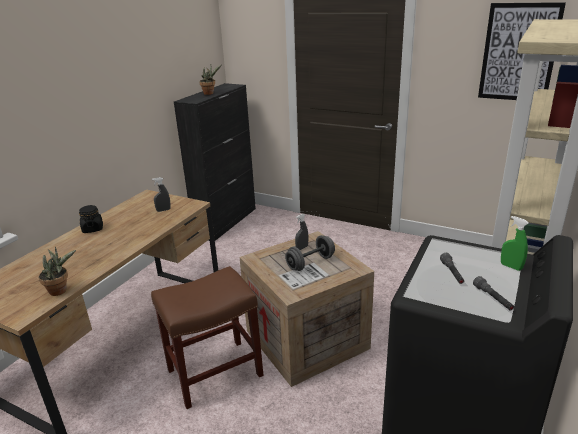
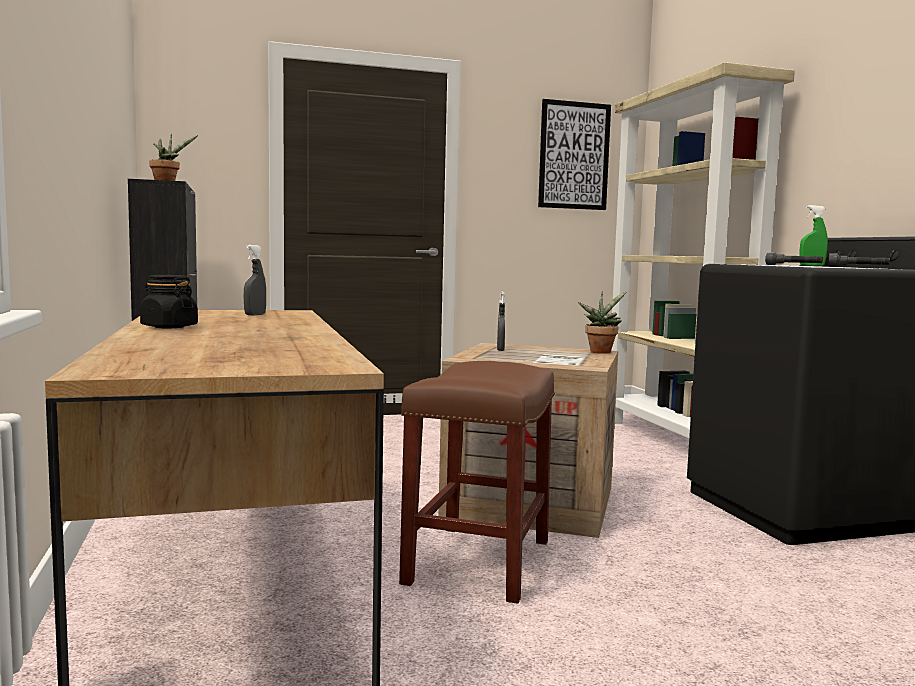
camera: 45 degrees left, 20 degrees down
potted plant [39,247,76,296] -> potted plant moved to [578,292,626,354]
grey dumbbell [285,235,335,271] -> none

